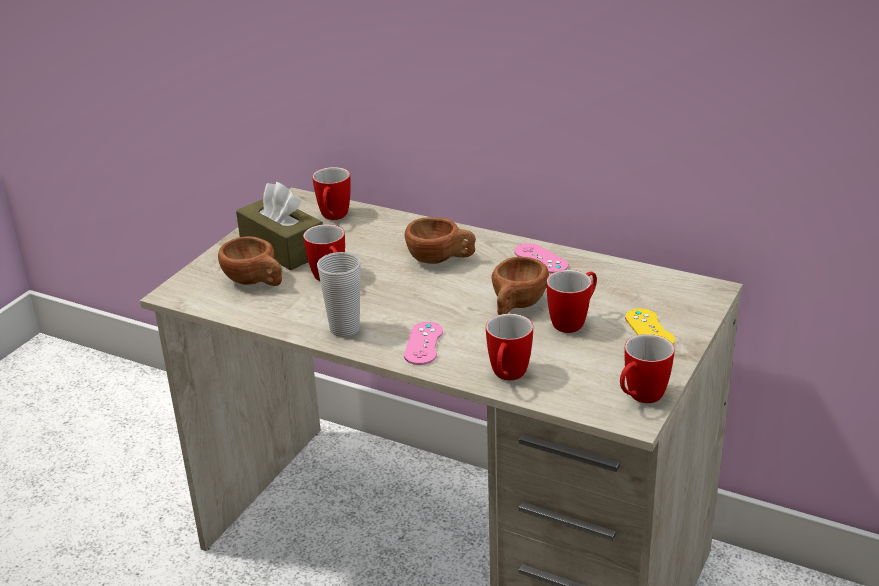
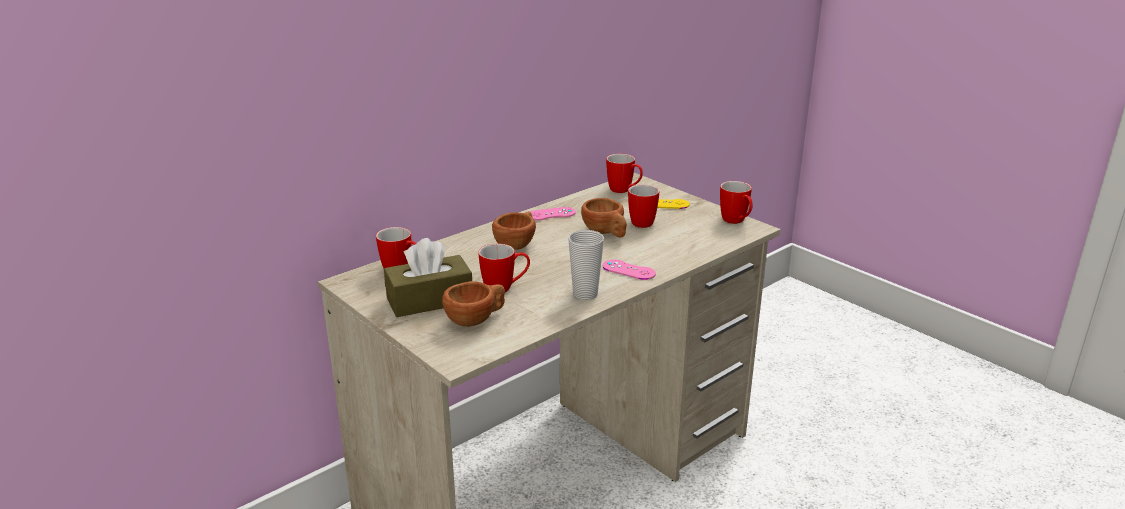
camera: 70 degrees left, 5 degrees down
mug [486,314,533,380] -> mug moved to [606,154,643,193]

